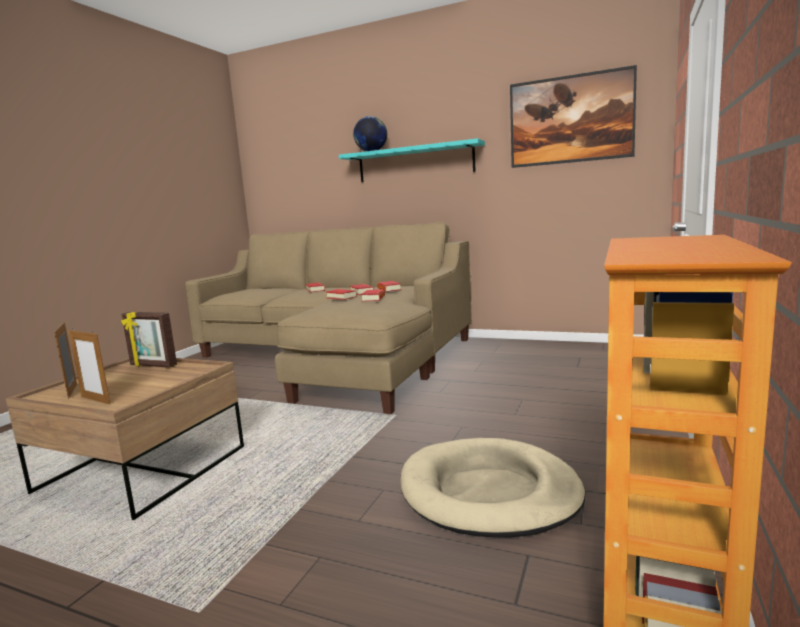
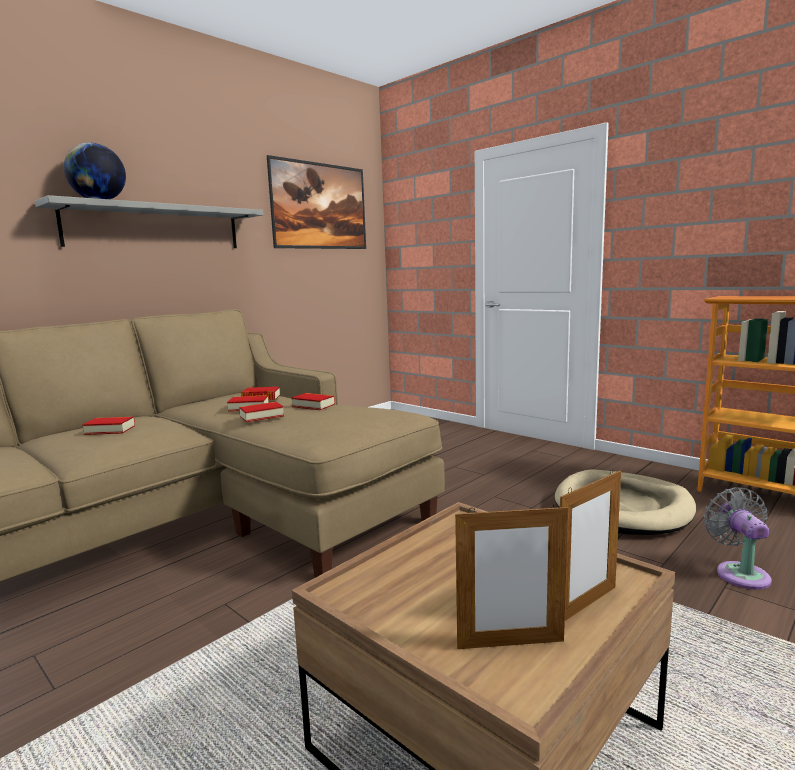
camera: 70 degrees left, 0 degrees up
picture frame [121,312,177,368] -> none
turquoise shelf [339,138,485,182] -> grey shelf [35,195,263,248]
none -> grey fan [704,487,771,590]

